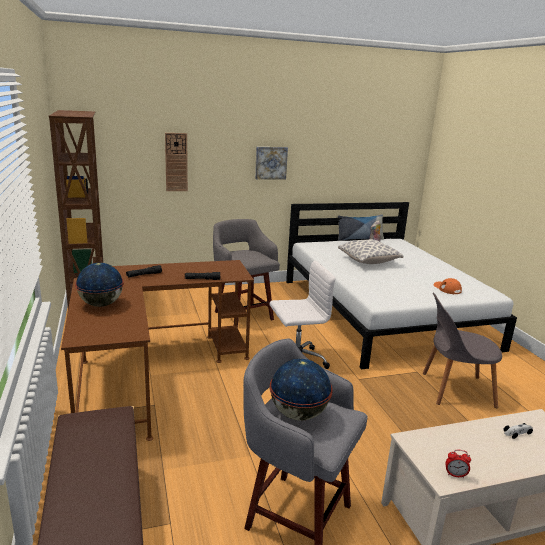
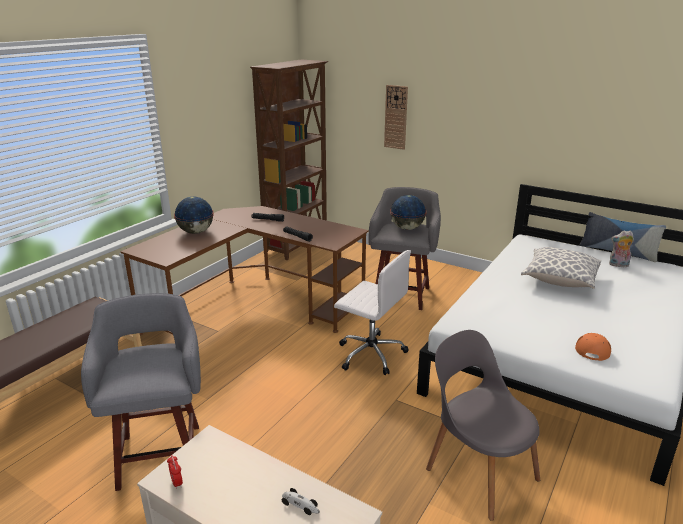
camera: 50 degrees right, 5 degrees up
picture [255,147,288,180] -> none
globe [270,359,333,421] -> globe moved to [390,195,427,230]

